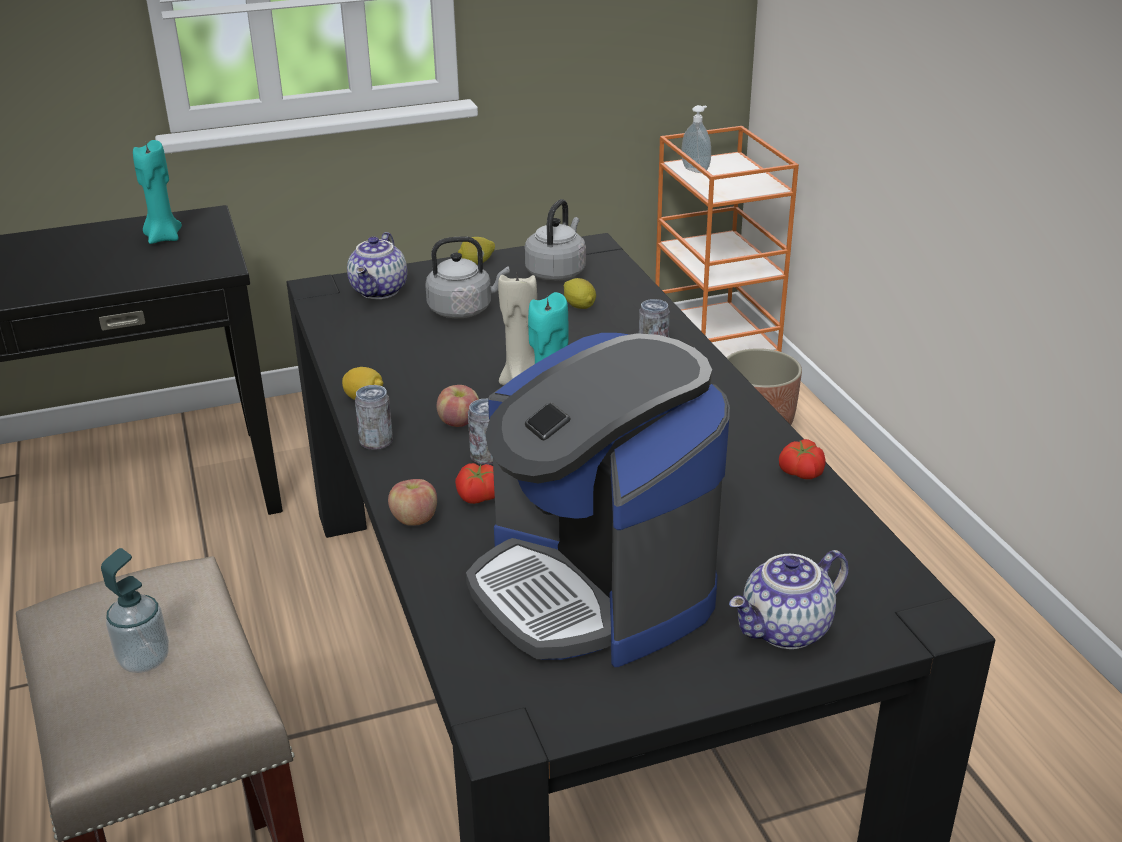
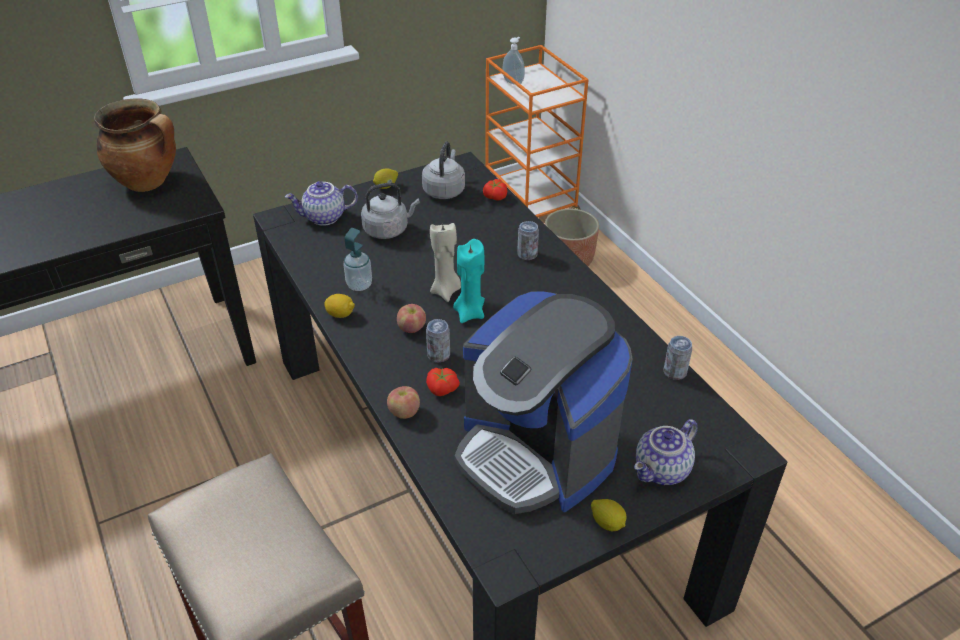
camera: 10 degrees left, 10 degrees up
soap dispenser [101,548,169,673] -> soap dispenser moved to [343,228,372,291]
turquoise candle [133,140,182,244] -> cooking pot [94,98,176,192]
teapot [347,232,407,299] -> teapot turned 75 degrees clockwise [285,181,358,226]
can [355,385,393,450] -> can moved to [664,336,692,380]
lemon [564,278,596,309] -> lemon moved to [591,499,627,531]
tomato [779,439,826,479] -> tomato moved to [483,179,507,200]

